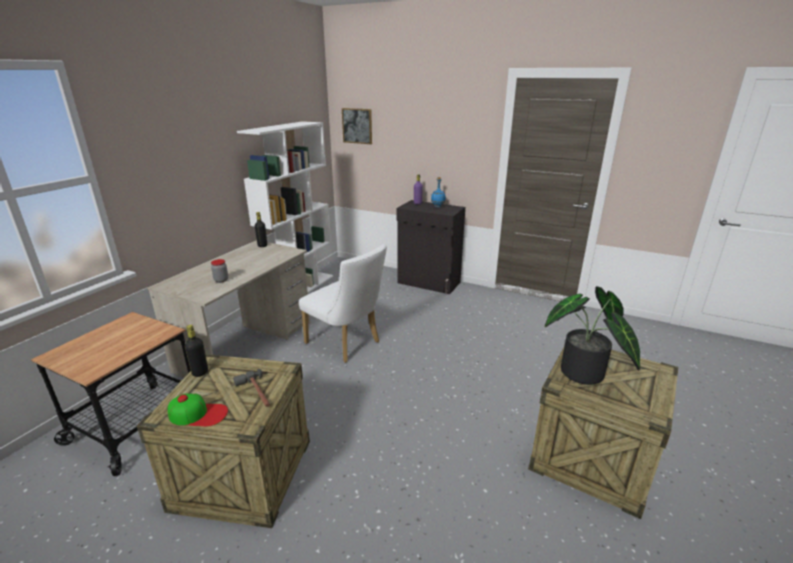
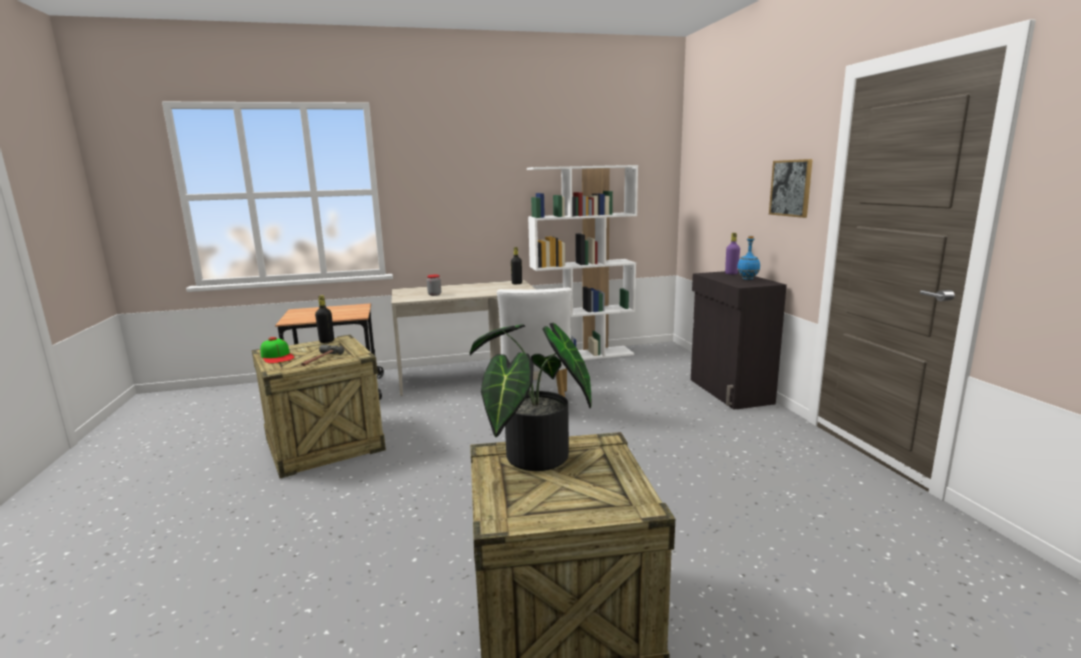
camera: 50 degrees right, 10 degrees down
picture [342,108,372,144] -> picture moved to [769,159,813,218]

